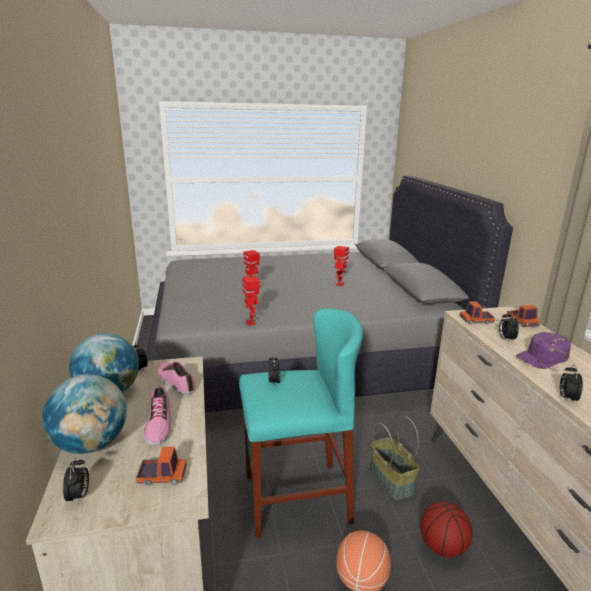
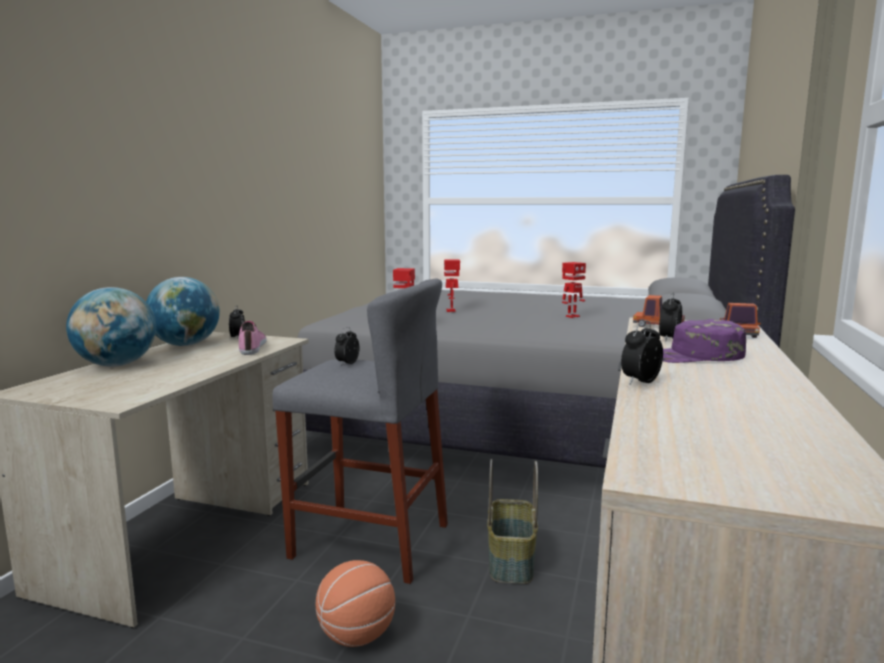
camera: 30 degrees right, 10 degrees down
alarm clock [63,458,89,504] -> none
toy truck [136,447,187,485] -> none
shoe [144,386,171,445] -> none
turquoise stool [239,308,363,538] -> grey stool [273,278,448,584]
basketball [420,501,473,558] -> none

